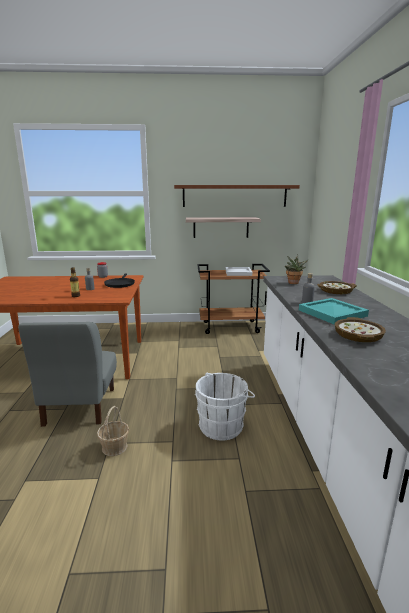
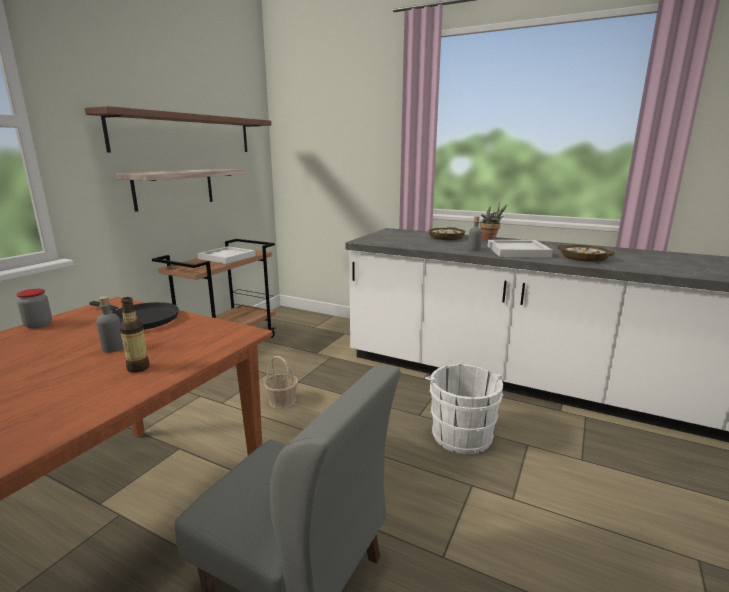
camera: 60 degrees left, 0 degrees up
basket [97,406,129,456] -> basket moved to [264,356,298,409]
potted plant [285,255,309,284] -> potted plant moved to [480,202,507,240]
turquoise tray [299,298,369,325] -> white tray [488,240,553,257]

